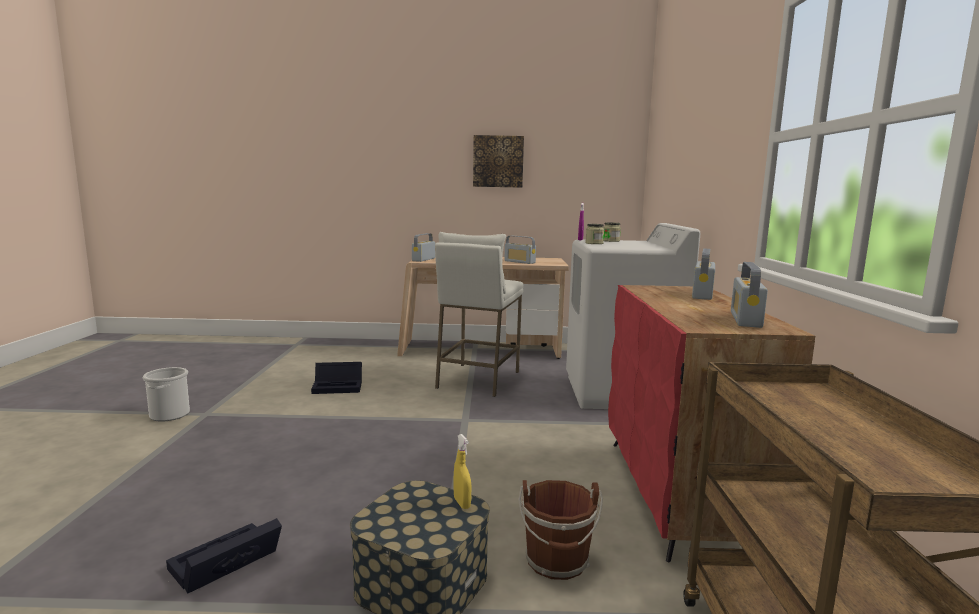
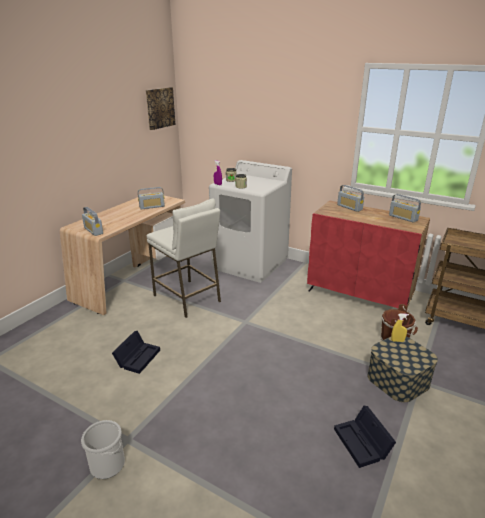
camera: 60 degrees left, 15 degrees up
picture [473,135,524,188] -> picture moved to [146,87,175,130]

